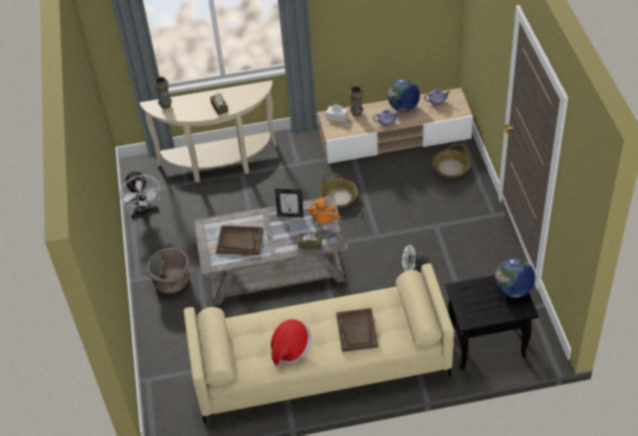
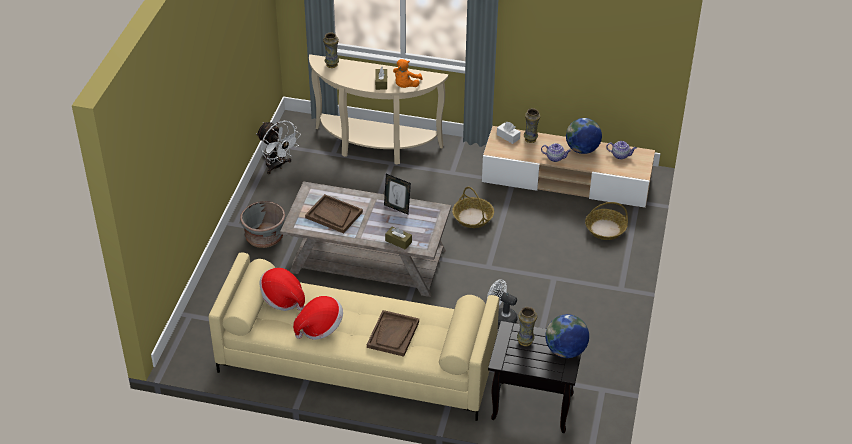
camera: 20 degrees right, 5 degrees down
white fan [119,171,161,218] -> white fan turned 45 degrees counterclockwise [256,121,301,174]
orange plush toy [307,198,339,225] -> orange plush toy moved to [393,59,422,88]
none -> hat [260,268,305,311]
none -> vase [517,307,537,346]

